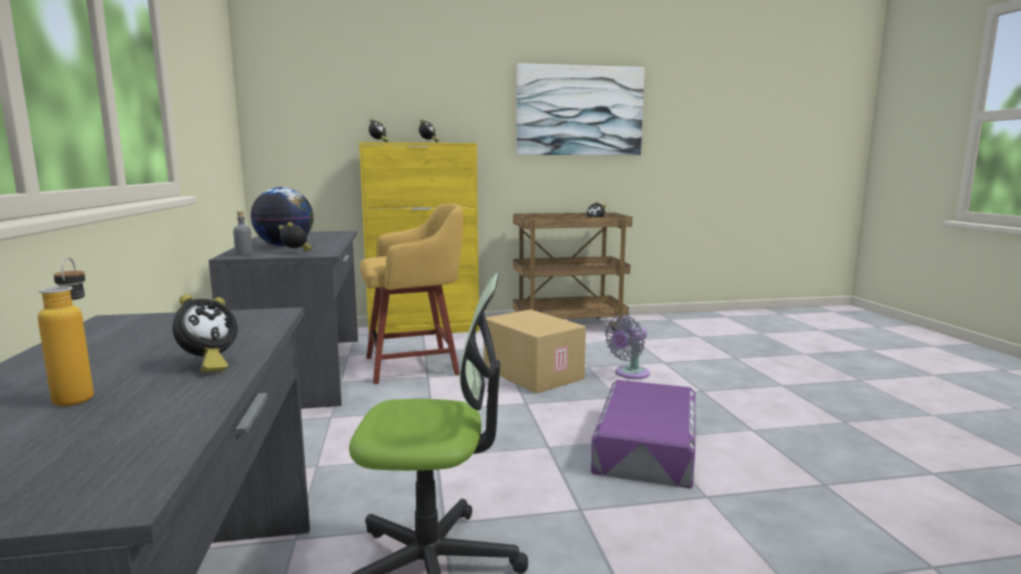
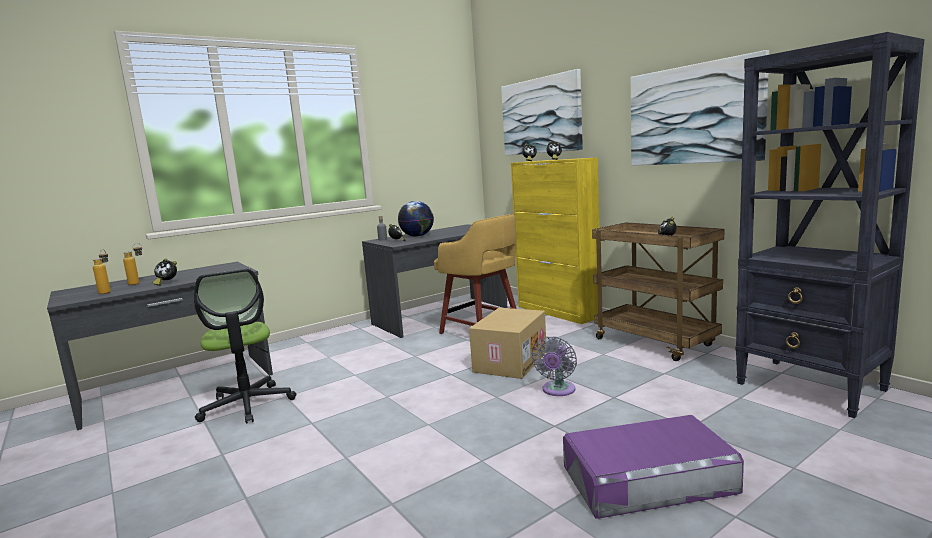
camera: 65 degrees right, 0 degrees up
purple storage box [591,380,695,489] -> purple storage box moved to [563,415,744,519]
grey fan [605,315,650,379] -> grey fan turned 90 degrees counterclockwise [532,336,577,396]
none -> bottle [93,249,111,294]
none -> picture [501,69,583,156]
none -> black bookcase [735,32,925,418]

